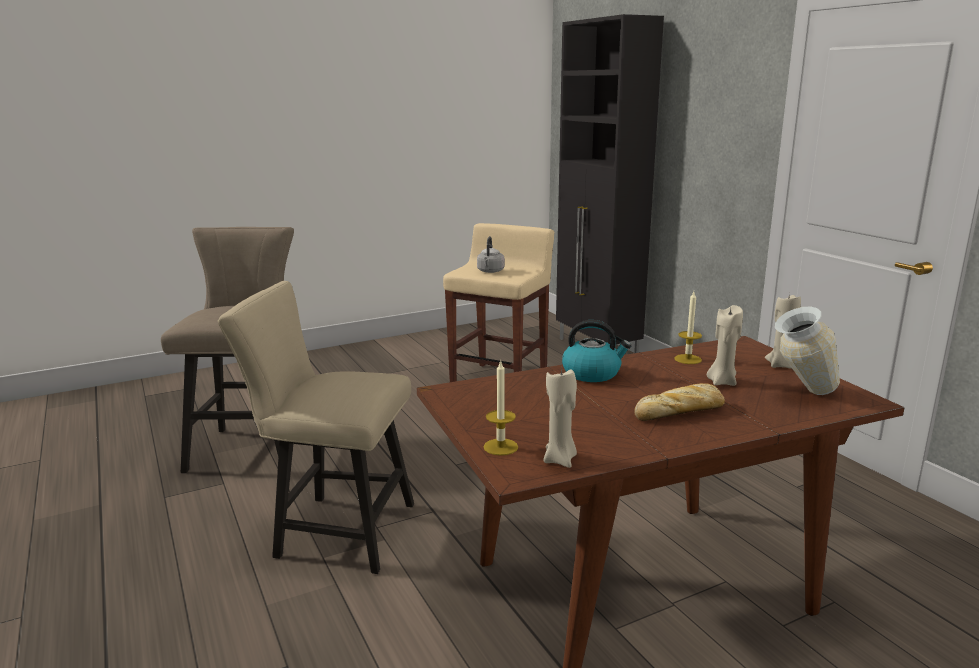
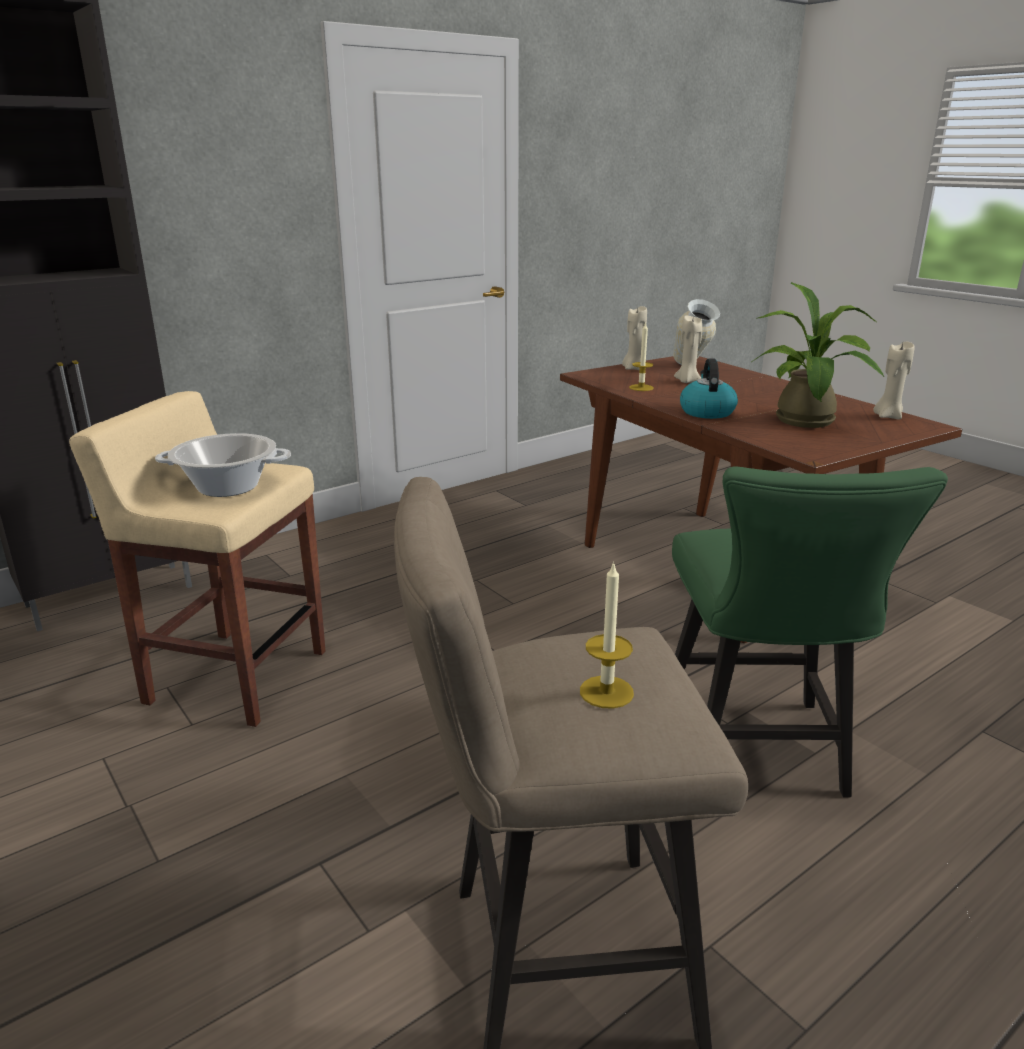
camera: 100 degrees left, 5 degrees up
beige chair [218,281,414,574] -> green chair [672,466,948,798]
grey kettle [477,236,505,273] -> cooking pot [155,433,291,497]
candle [484,360,518,456] -> candle moved to [580,561,634,709]
bread [634,383,725,421] -> none
none -> potted plant [752,282,884,428]

